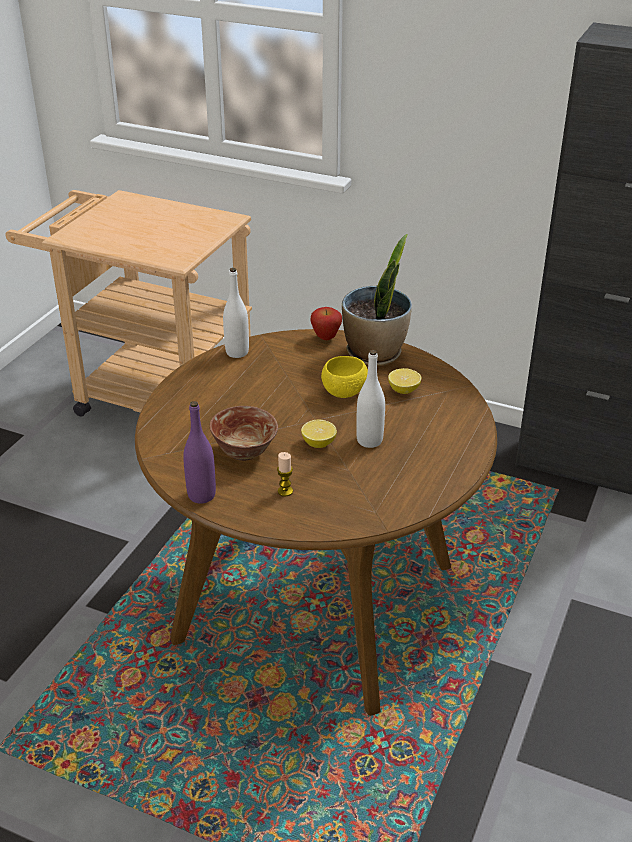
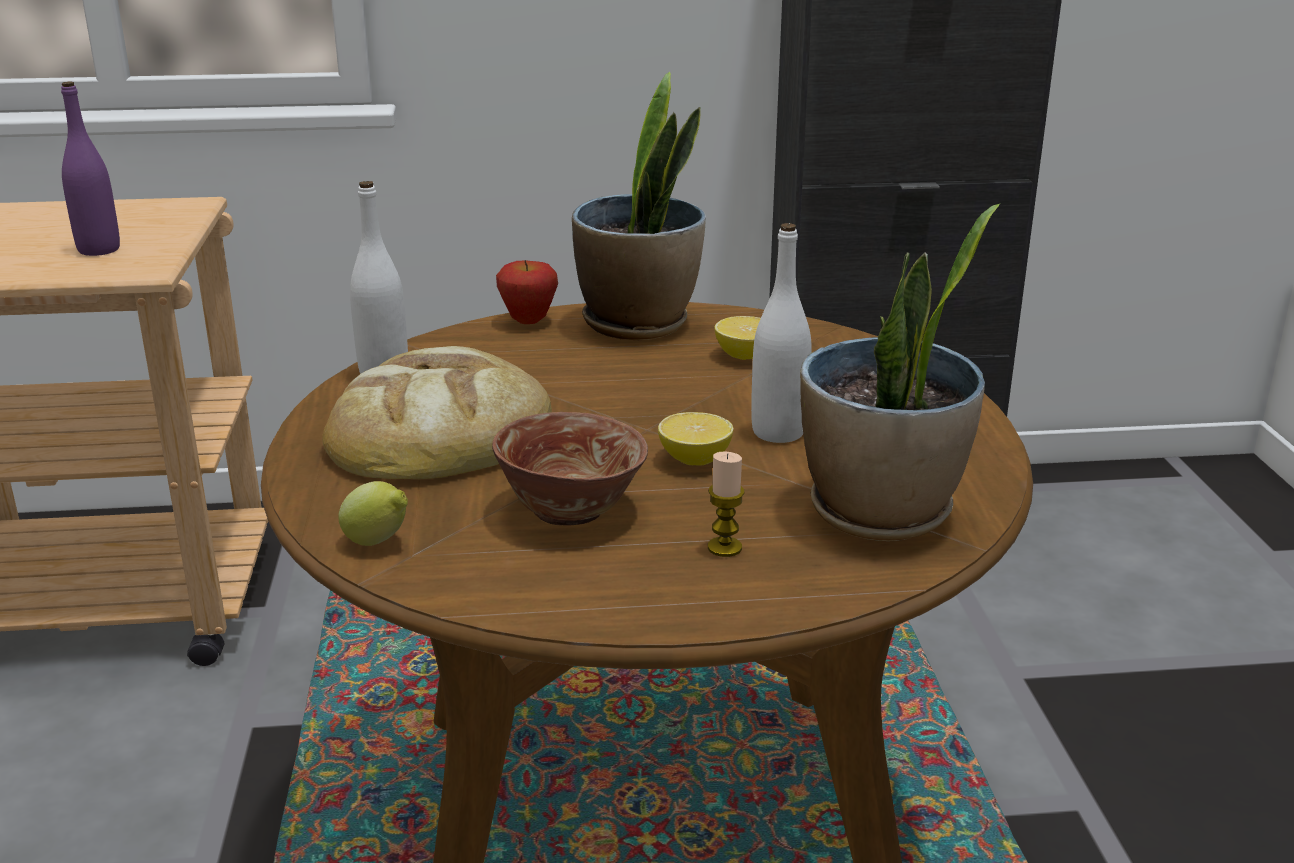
camera: 30 degrees left, 10 degrees down
purple bottle [183,401,216,504] -> purple bottle moved to [61,82,120,256]
yellow bowl [321,356,368,398] -> none
none -> bread [322,346,552,479]
none -> lemon [338,481,408,546]
none -> potted plant [800,204,1000,541]

